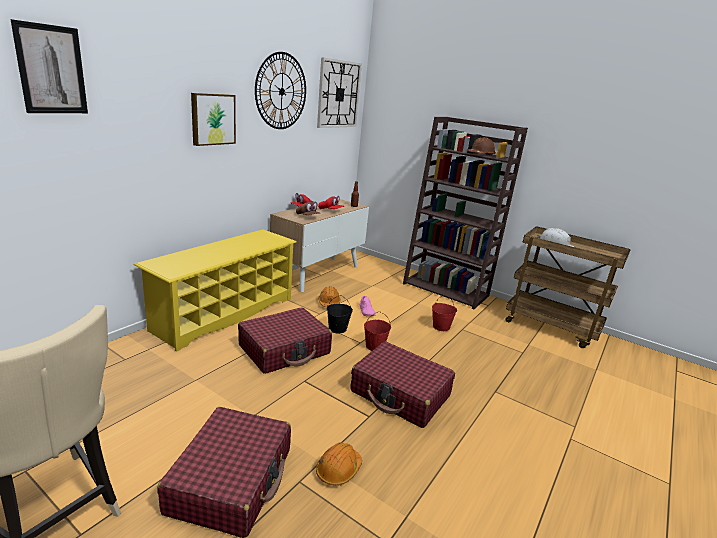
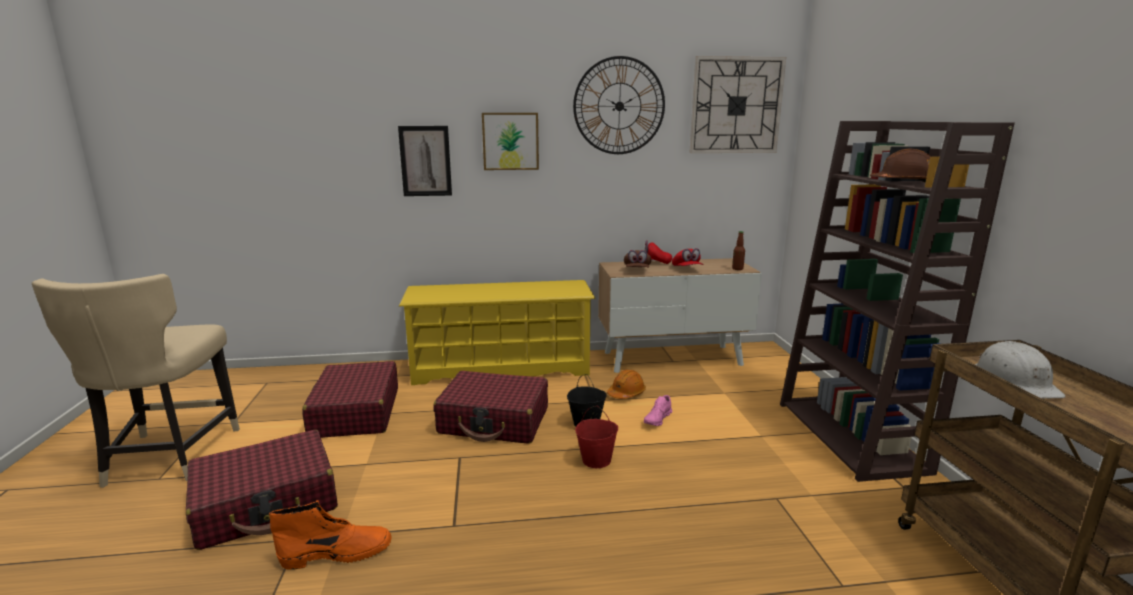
camera: 50 degrees right, 5 degrees down
picture [10,19,88,113] -> picture moved to [398,126,452,196]
orange hard hat [316,442,362,486] -> orange boot [269,500,391,570]
red suitcase [350,342,455,428] -> red suitcase moved to [302,361,398,438]
red bucket [432,295,457,331] -> none

